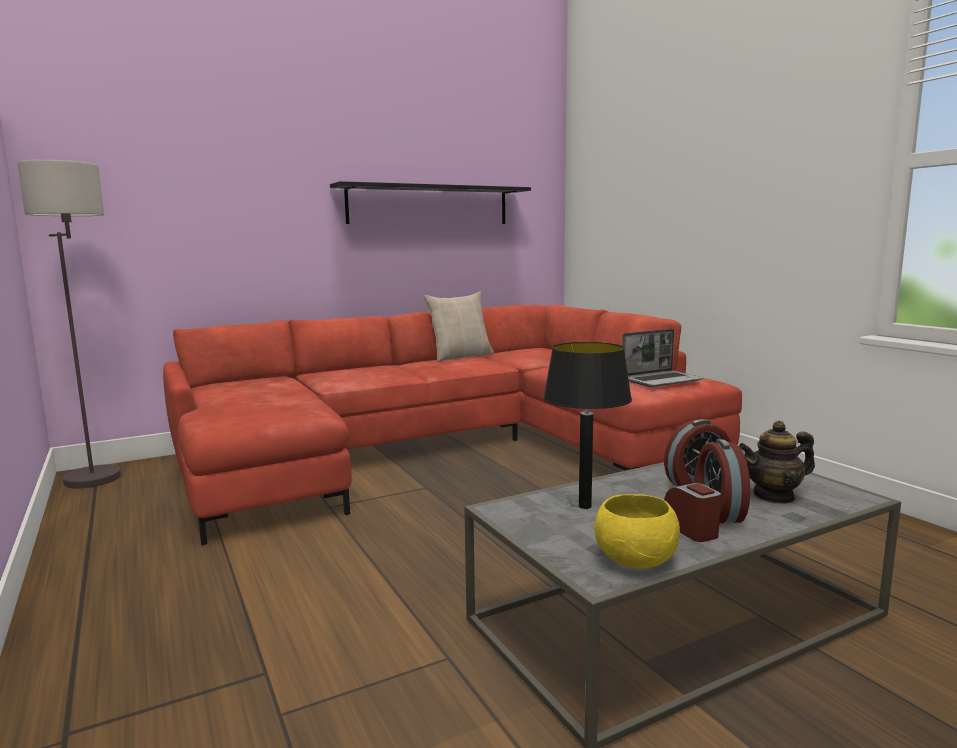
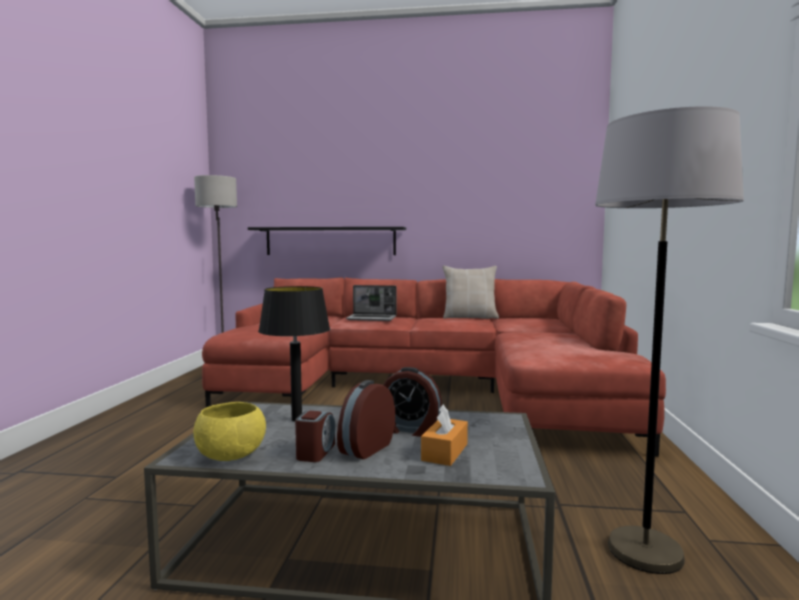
camera: 35 degrees right, 5 degrees down
black shelf [330,181,531,224] -> black shelf moved to [248,227,406,255]
laptop [622,329,704,387] -> laptop moved to [346,285,396,321]
teapot [739,421,815,504] -> orange tissue box [421,404,468,466]
none -> grey floor lamp [595,106,744,574]

